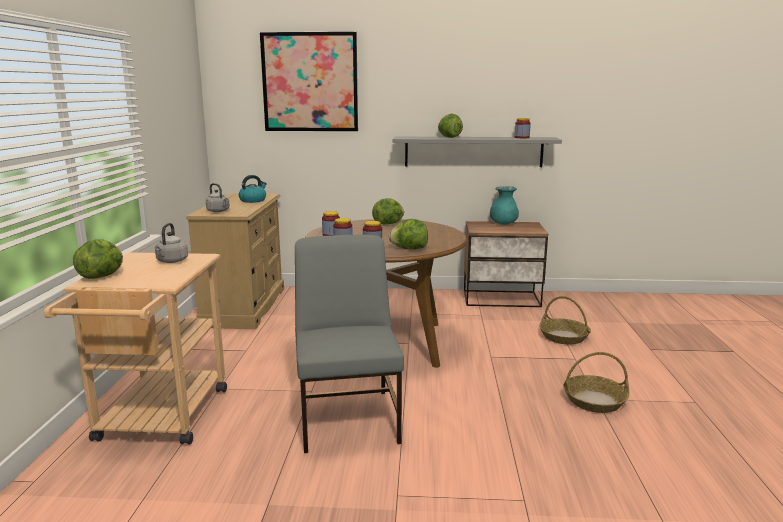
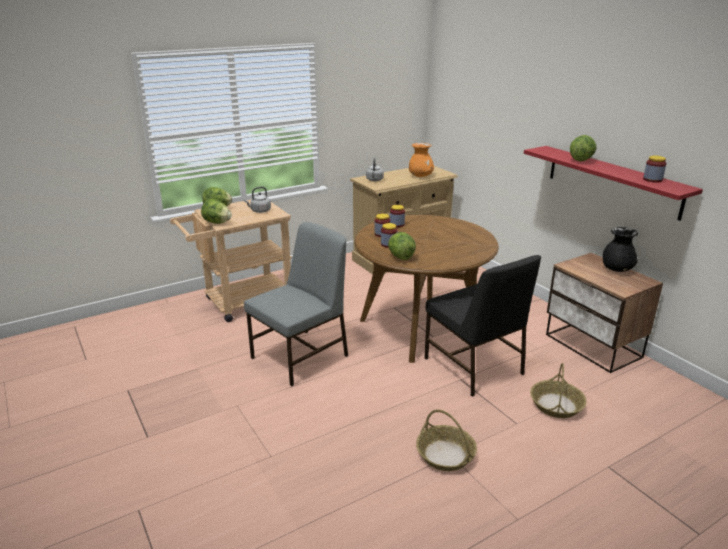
camera: 55 degrees right, 10 degrees up
kettle [239,175,267,203] -> orange vase [409,143,434,177]
picture [260,32,358,131] -> none
lettuce [372,198,404,224] -> lettuce moved to [201,199,232,224]
grey shelf [393,137,562,167] -> red shelf [524,146,703,221]
turquoise vase [490,186,519,225] -> black vase [603,227,638,272]
none -> black chair [425,255,541,397]

